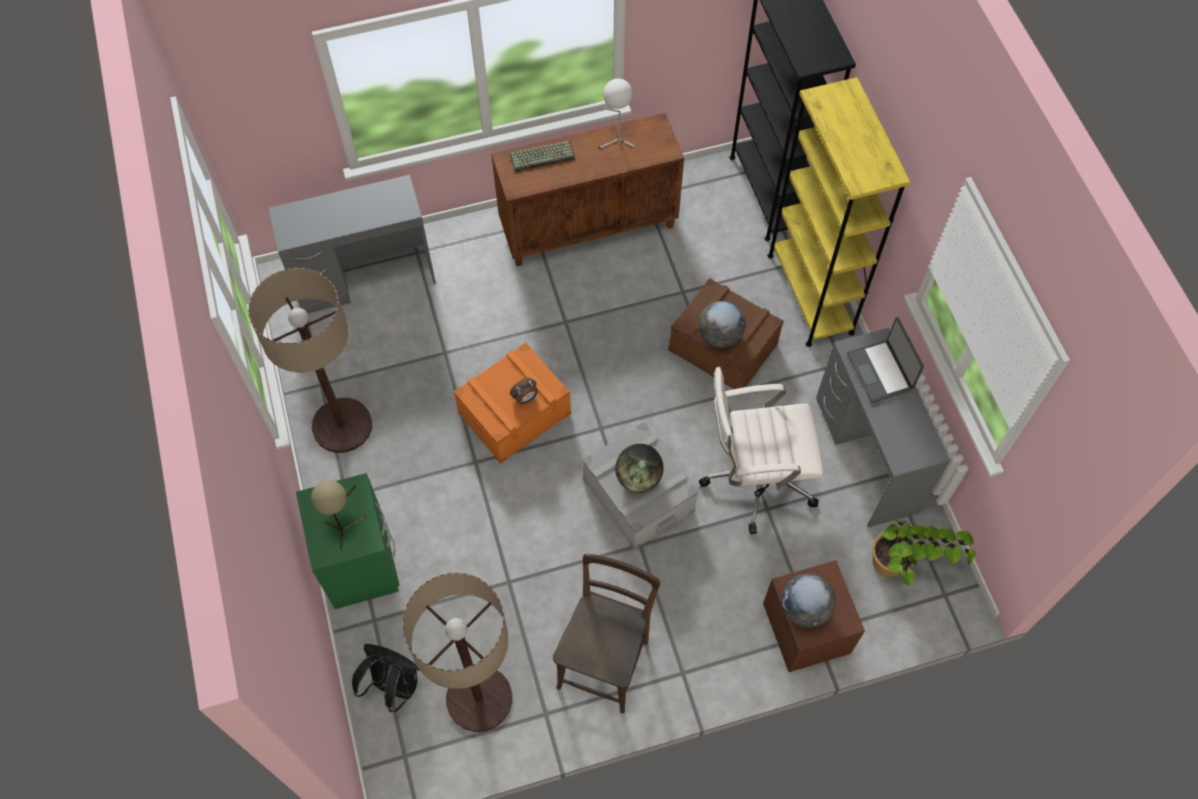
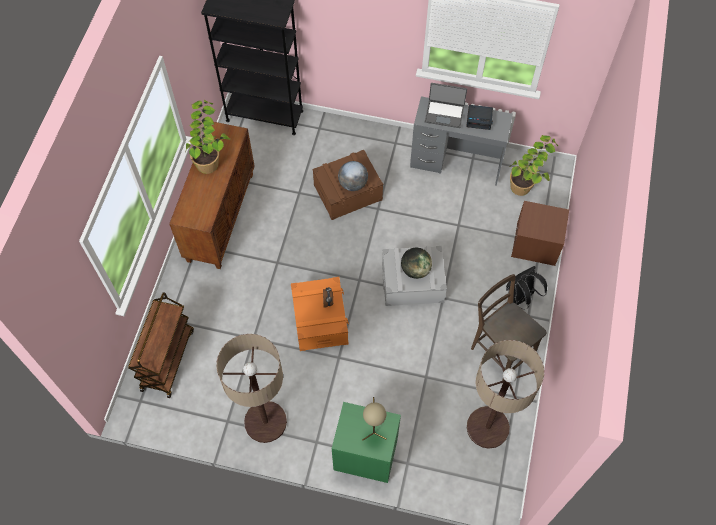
camera: 60 degrees left, 0 degrees up
grey desk [268,175,436,313] -> brown cart [128,292,194,398]
black backpack [352,644,421,712] -> black backpack moved to [506,266,547,310]
keyboard [509,141,575,172] -> none
white table lamp [596,78,635,149] -> potted plant [186,100,230,174]
white office chair [699,367,824,534] -> none
yellow bookcase [767,77,911,347] -> none
globe [781,574,836,628] -> none
none -> alarm clock [466,105,493,130]

